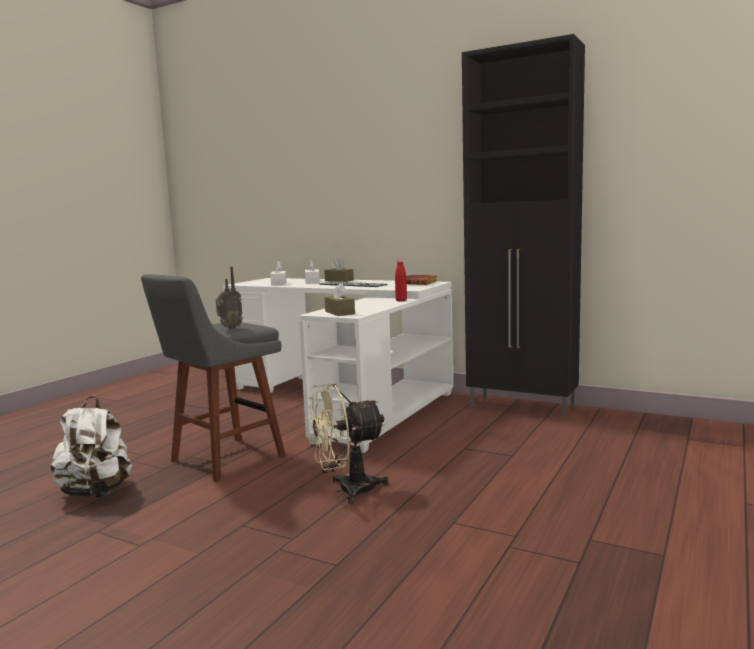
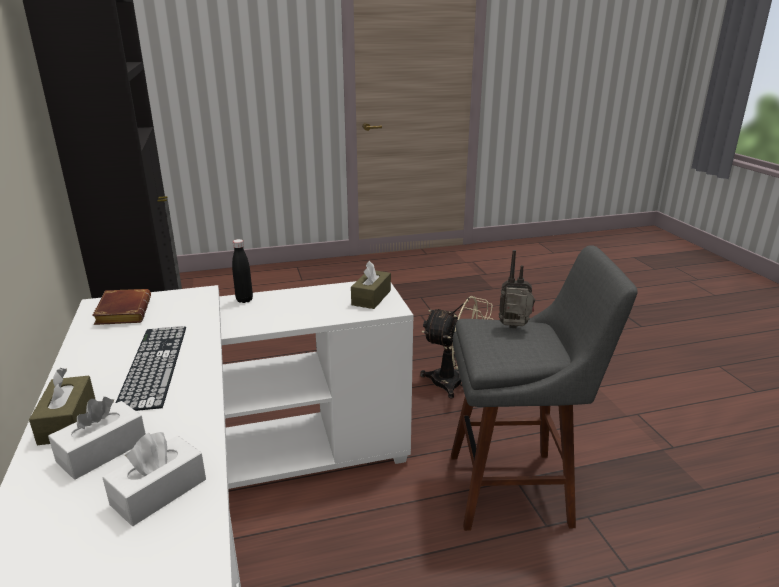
camera: 135 degrees left, 15 degrees up
white backpack [51,396,132,498] -> none
red bottle [395,258,407,302] -> black bottle [232,239,253,303]

